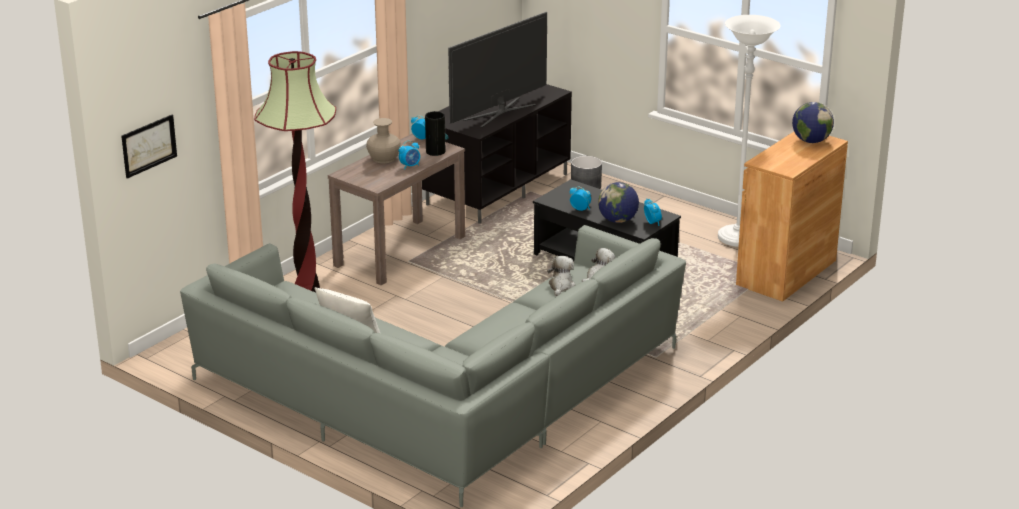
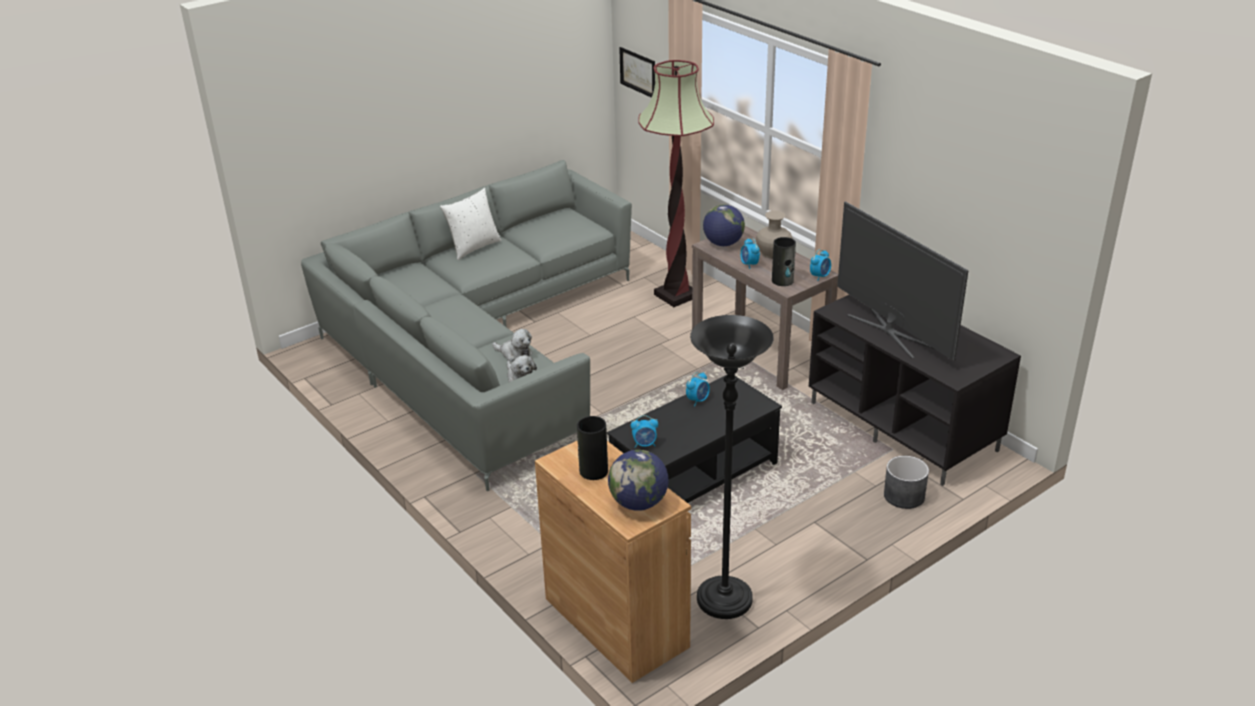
camera: 105 degrees right, 5 degrees up
globe [598,182,639,223] -> globe moved to [703,204,745,246]
white floor lamp [718,15,781,247] -> black floor lamp [690,315,774,619]
none -> vase [577,416,608,480]

